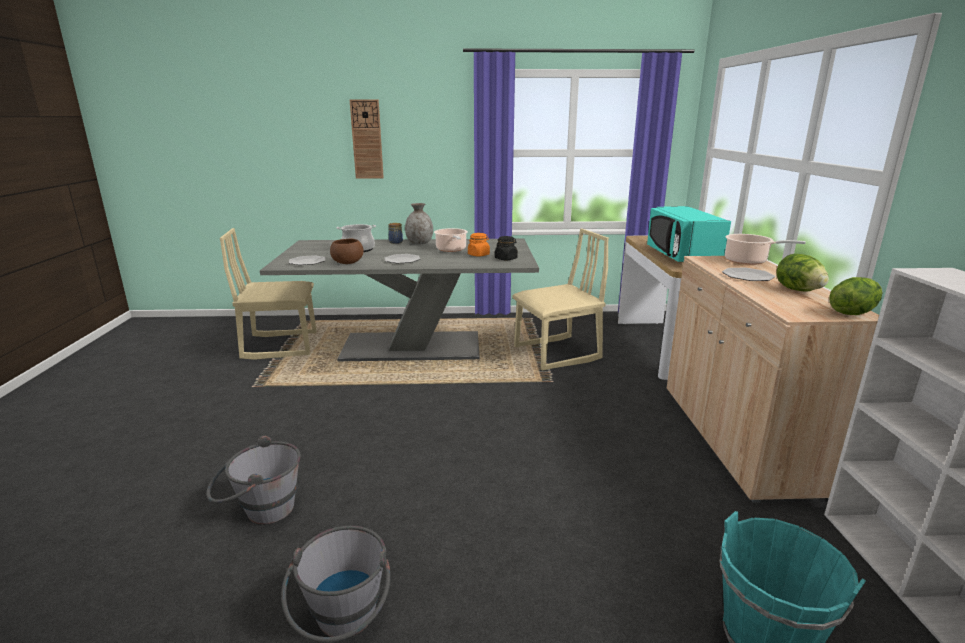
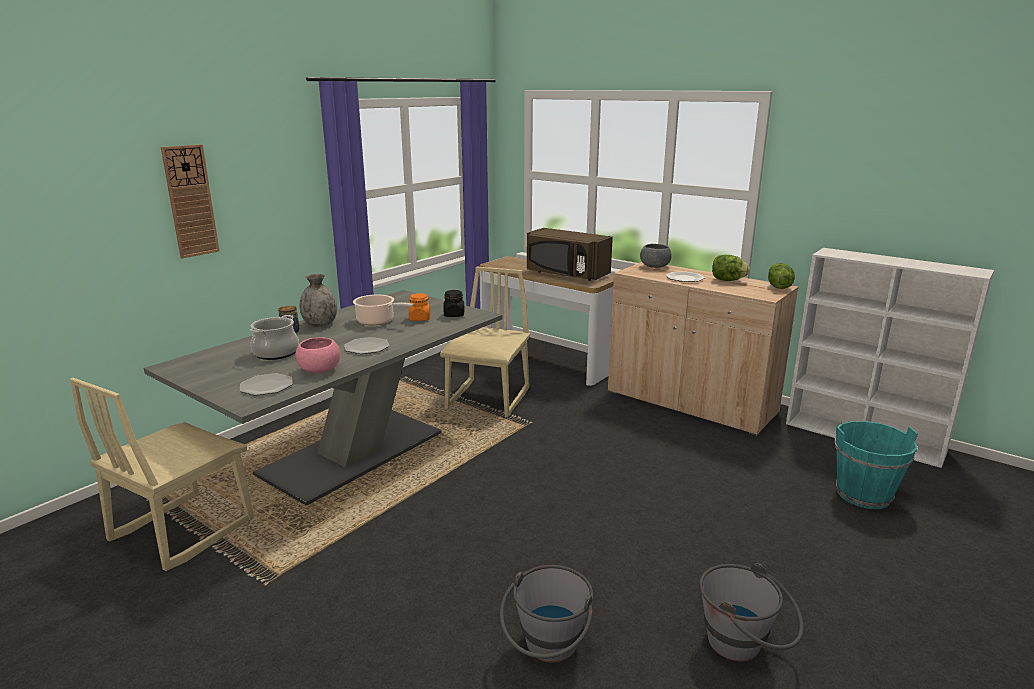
camera: 50 degrees left, 0 degrees up
brown bowl [330,239,364,264] -> pink bowl [295,337,340,373]
turquoise microwave [647,206,731,262] -> brown microwave [527,228,613,281]
cooking pot [725,234,806,265] -> grey bowl [640,244,672,268]

